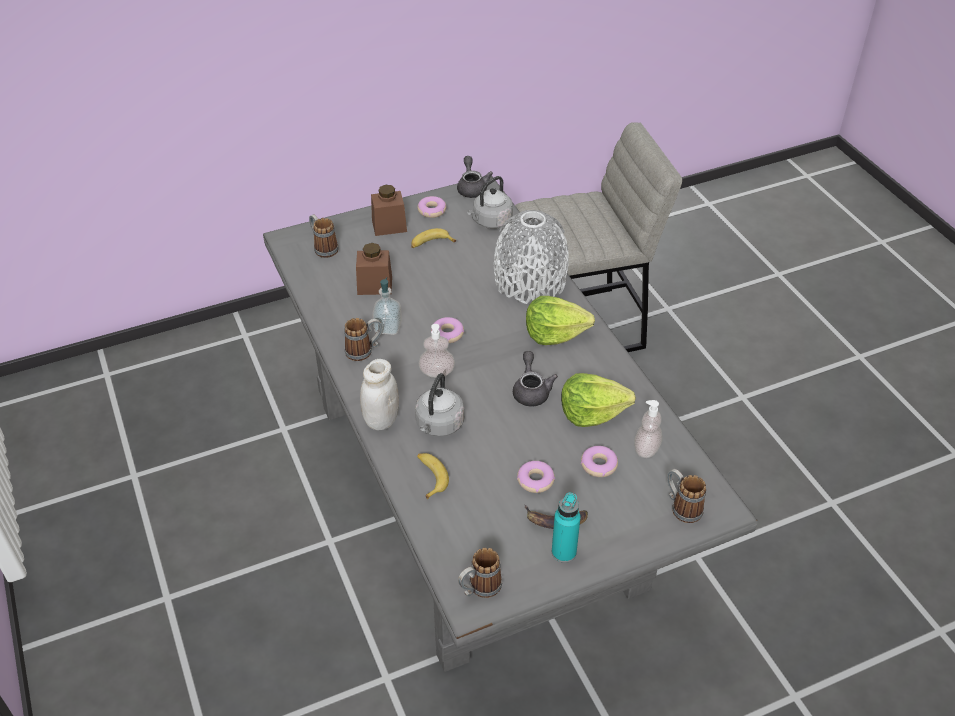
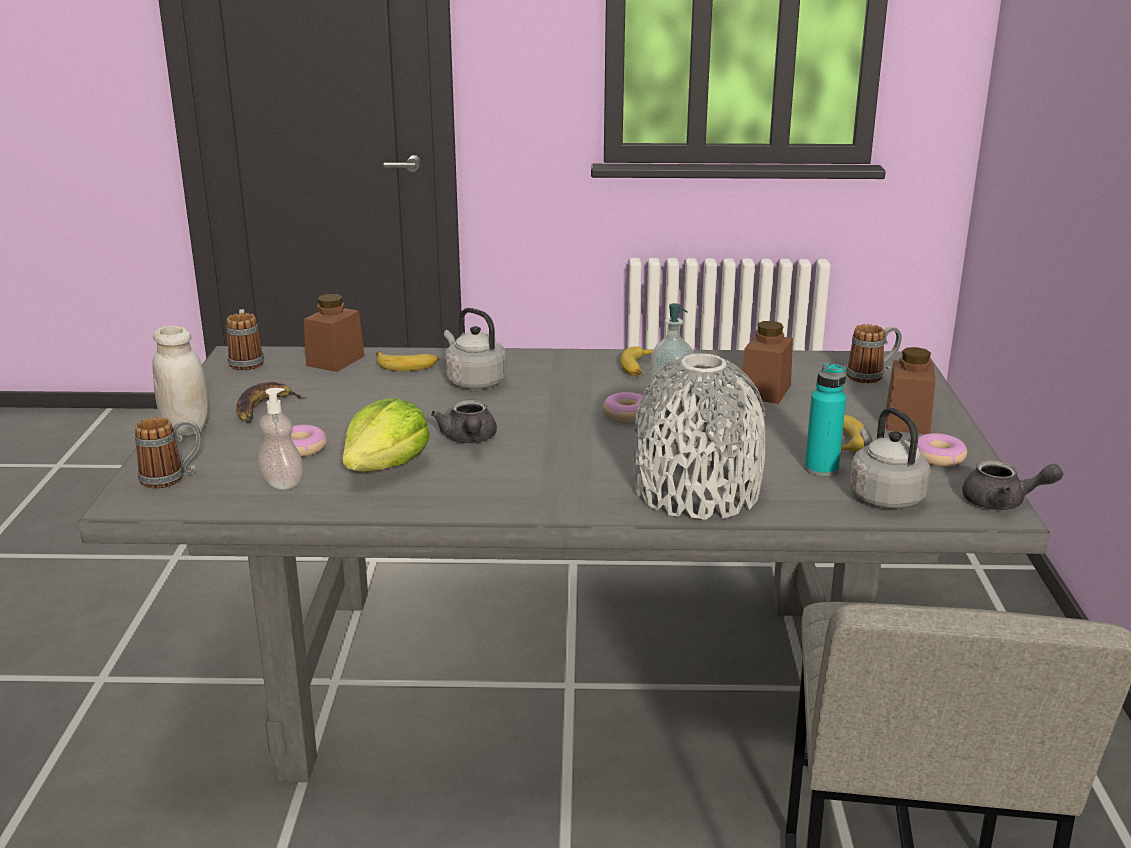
camera: 115 degrees right, 20 degrees down
mug [344,318,382,361] -> banana [620,346,653,376]
white jar [360,359,399,430] -> white jar moved to [152,325,208,435]
soap dispenser [418,324,455,378] -> none
grey teapot [513,351,558,407] -> grey teapot turned 60 degrees clockwise [431,400,497,443]
donut [517,461,555,493] -> none
lettuce [526,296,595,345] -> none
turquoise bottle [552,493,581,563] -> turquoise bottle moved to [805,362,846,476]
none -> brown jar [304,294,365,372]

